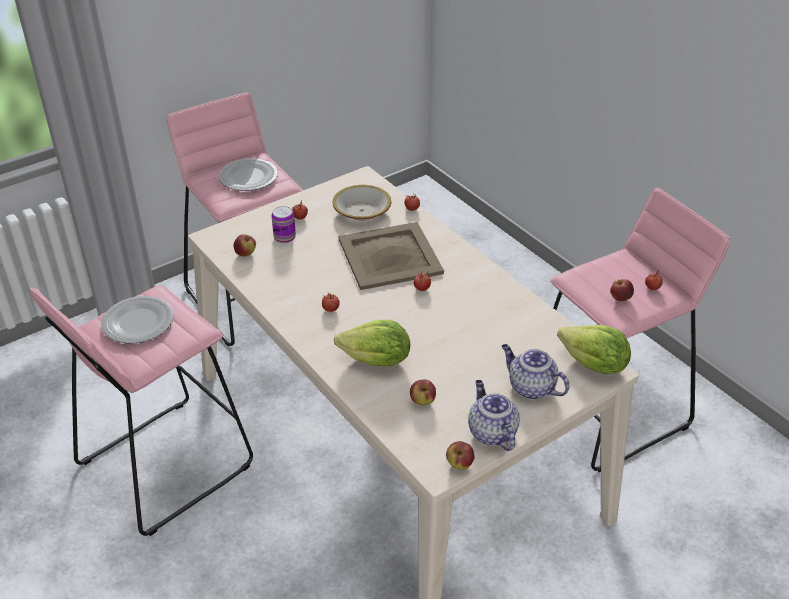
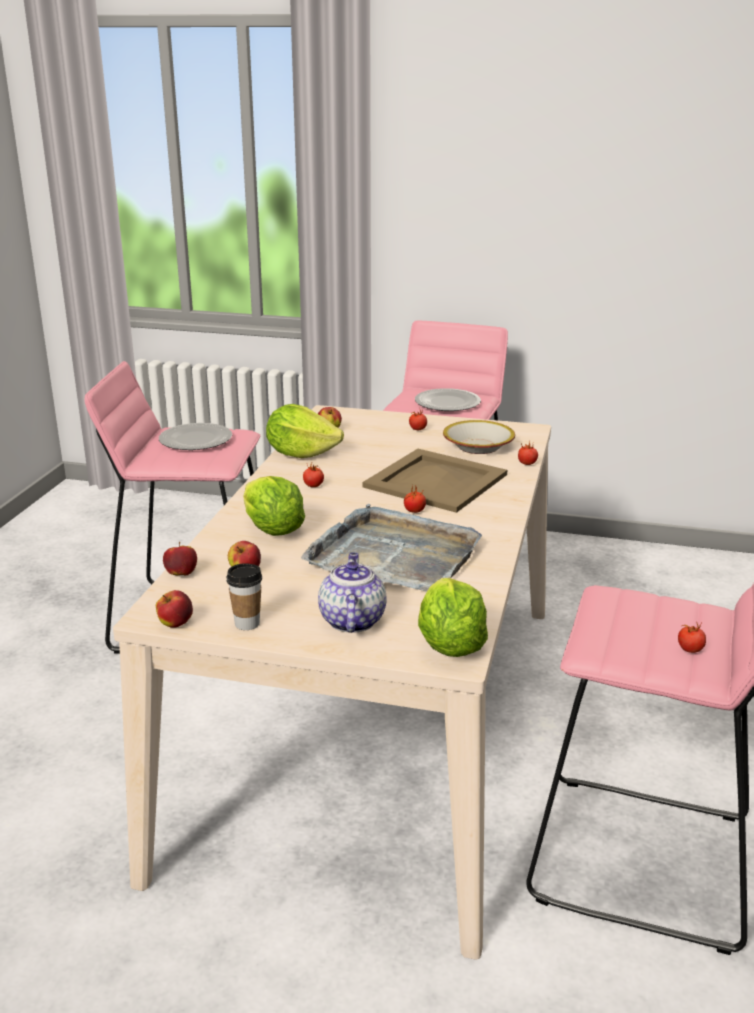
camera: 50 degrees right, 15 degrees down
can [271,206,296,243] -> none
teapot [468,380,520,451] -> cup [227,564,262,630]
apple [610,279,634,301] -> apple moved to [163,542,197,576]
none -> lettuce [266,404,344,458]
none -> grey tray [301,504,482,592]

